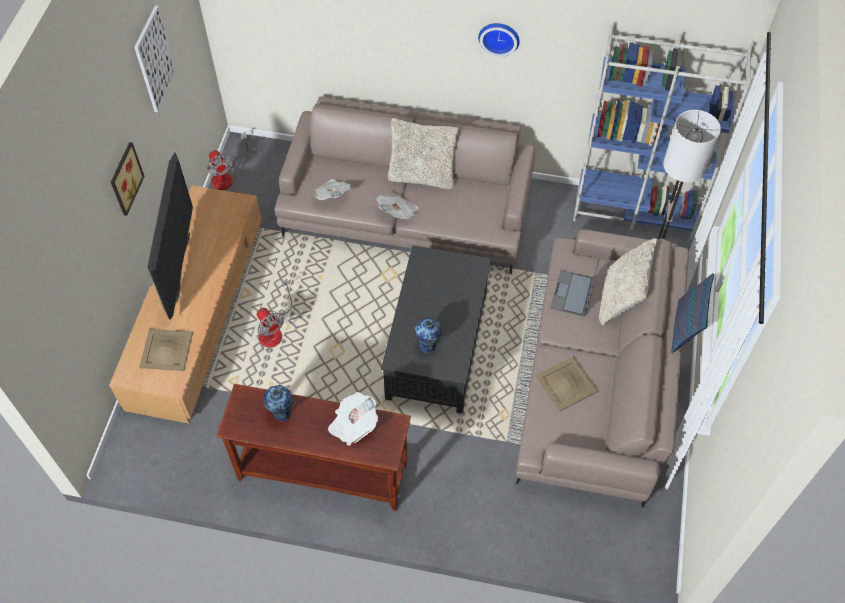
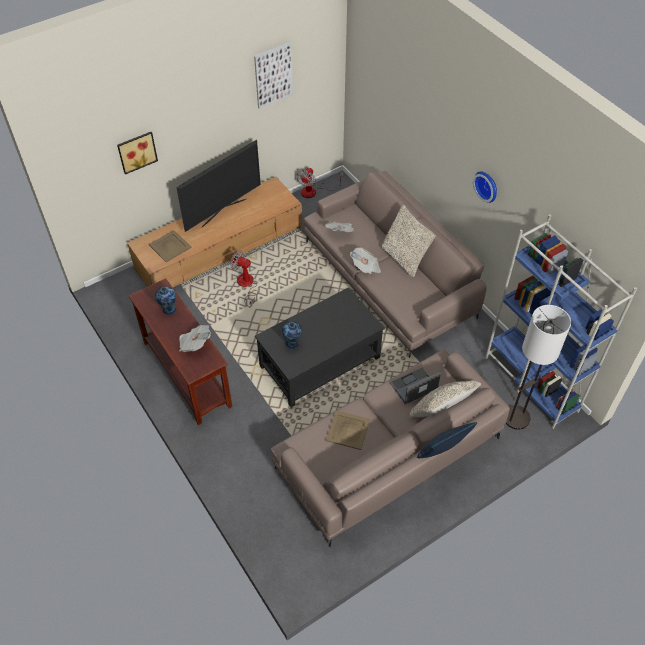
camera: 45 degrees right, 5 degrees down
picture [111,142,145,216] -> picture moved to [117,132,158,175]
fan [256,279,292,347] -> fan turned 105 degrees clockwise [231,250,258,308]

